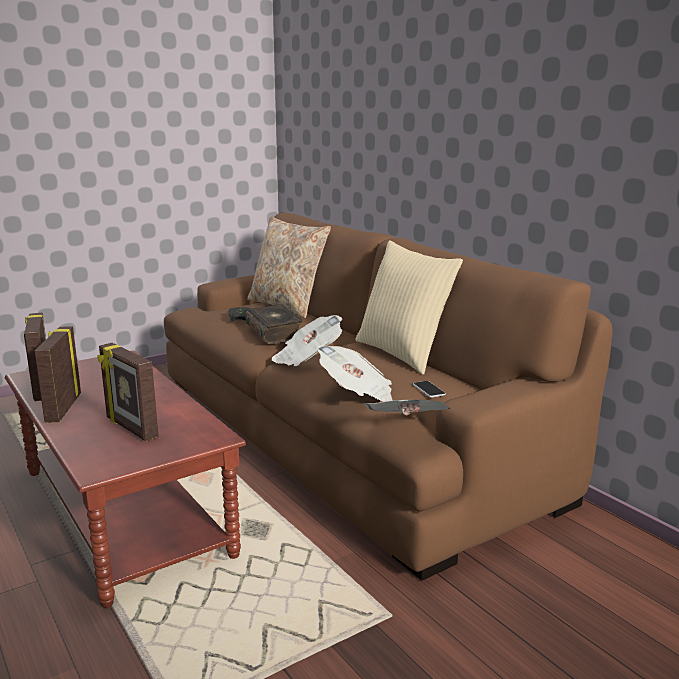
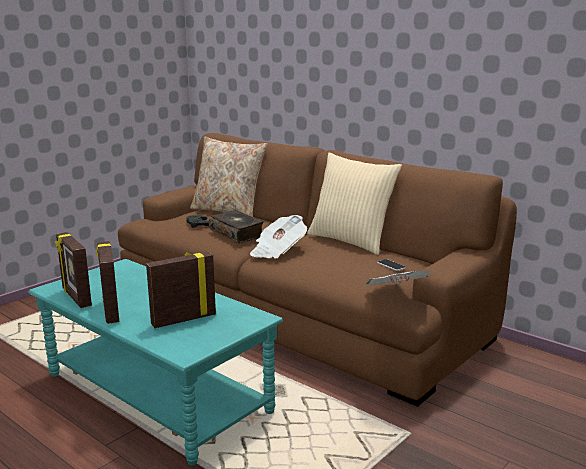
camera: 15 degrees left, 0 degrees up
brown coffee table [5,351,246,608] -> turquoise coffee table [28,259,283,466]
picture frame [97,343,159,441] -> picture frame turned 120 degrees clockwise [146,252,216,328]
newspaper [317,345,393,402] -> none

